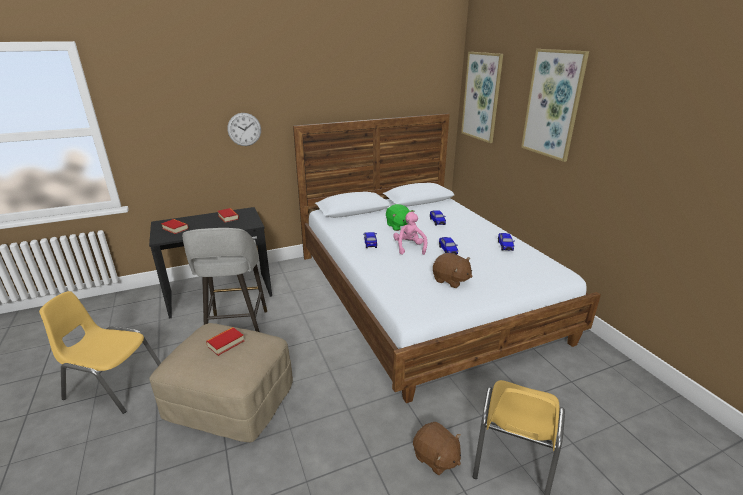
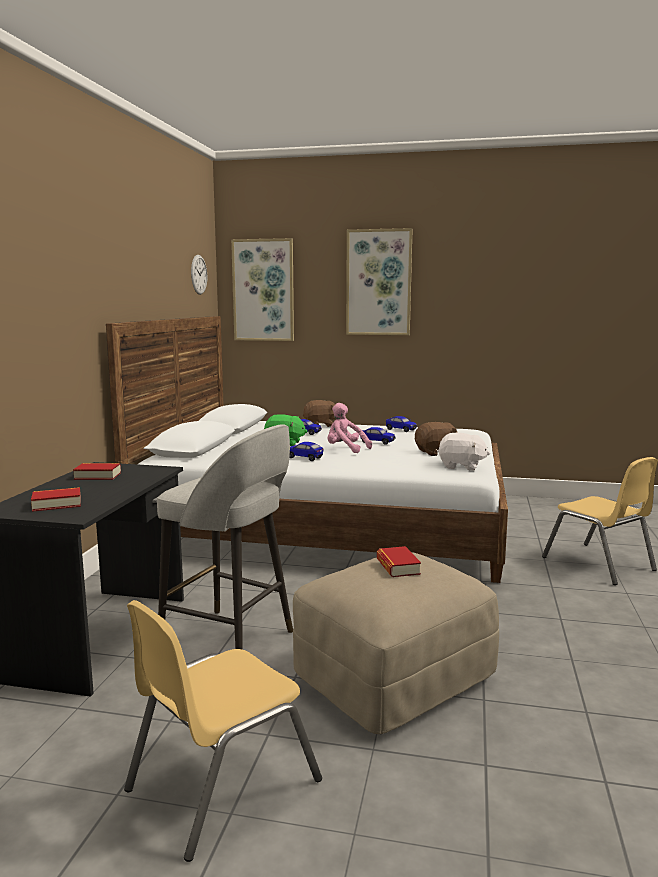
camera: 55 degrees left, 15 degrees down
wall clock [227,113,261,146] -> wall clock moved to [191,255,207,295]
brown plush toy [413,422,461,475] -> brown plush toy moved to [303,400,335,427]
none -> white plush toy [438,433,490,471]

